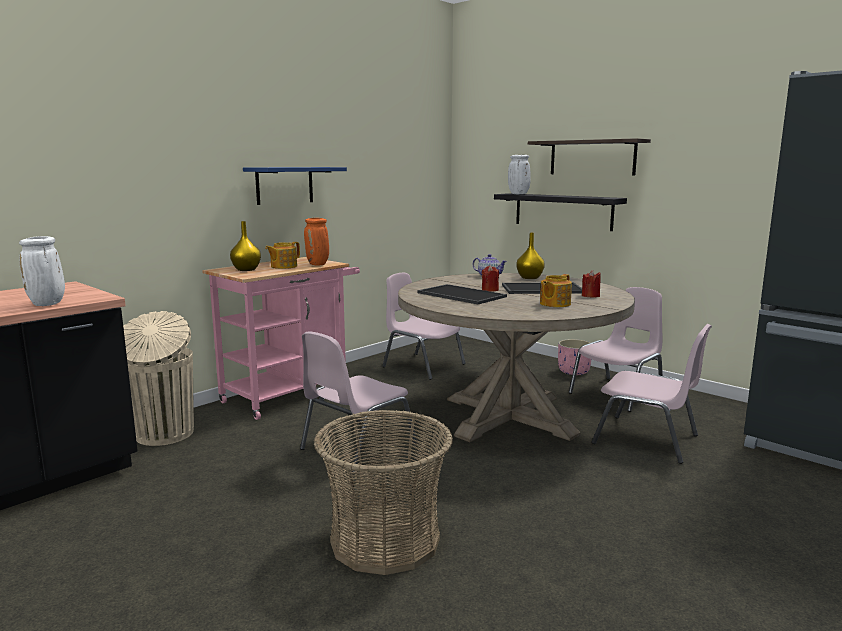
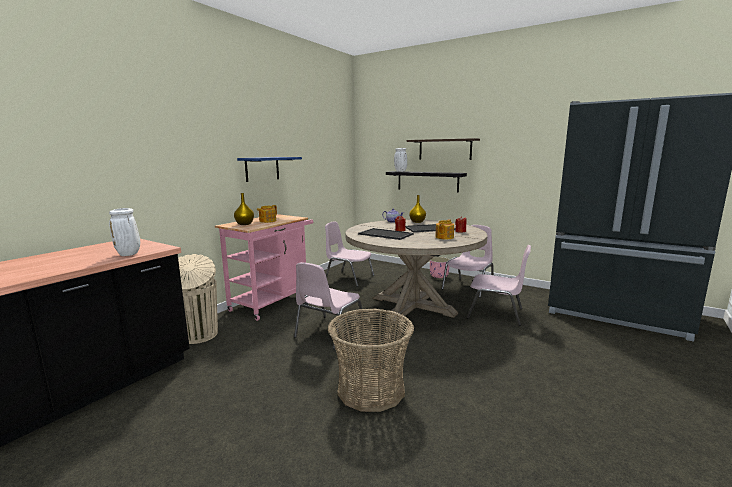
camera: 10 degrees left, 0 degrees up
orange vase [304,218,329,266] -> none

